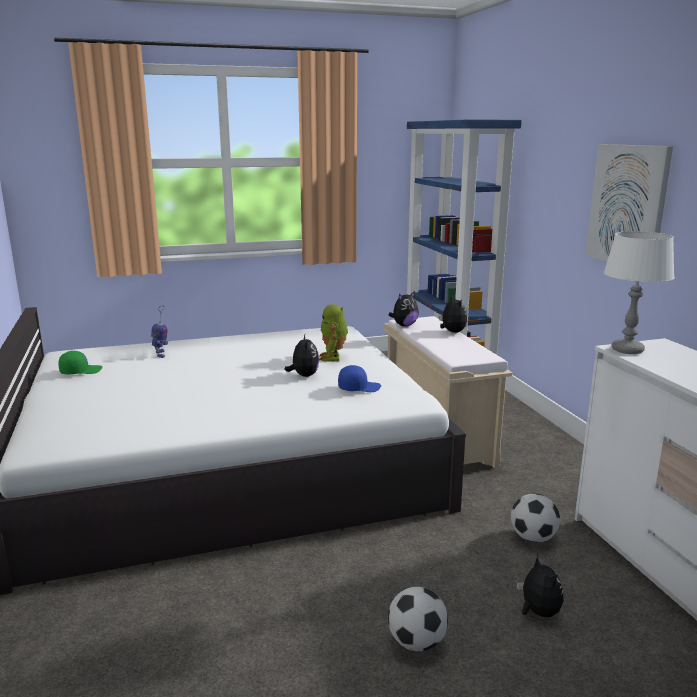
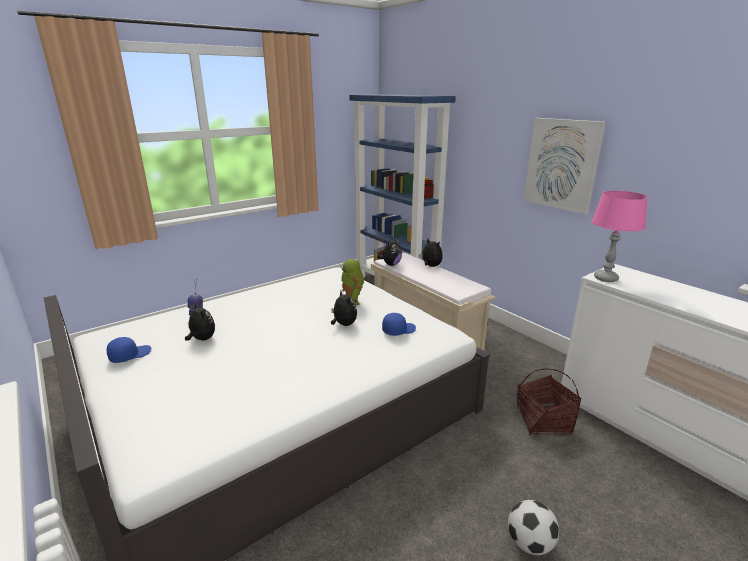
camera: 20 degrees left, 5 degrees up
green cap [58,351,103,374] -> blue cap [107,337,151,363]
football [511,494,560,542] -> basket [517,369,581,436]
plush toy [517,556,563,617] -> plush toy moved to [185,303,215,341]
white table lamp [604,231,675,354] -> pink table lamp [591,191,648,282]

